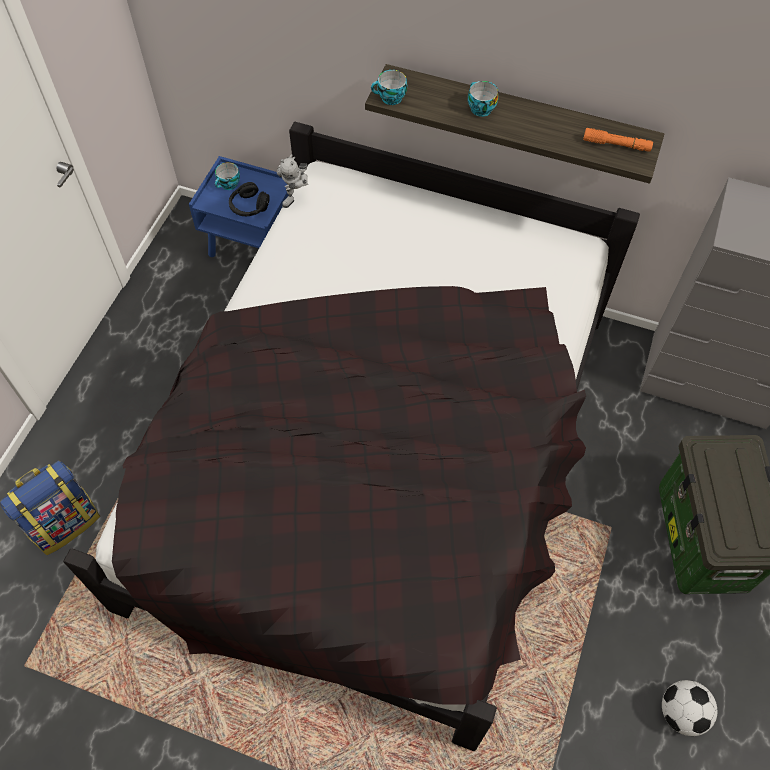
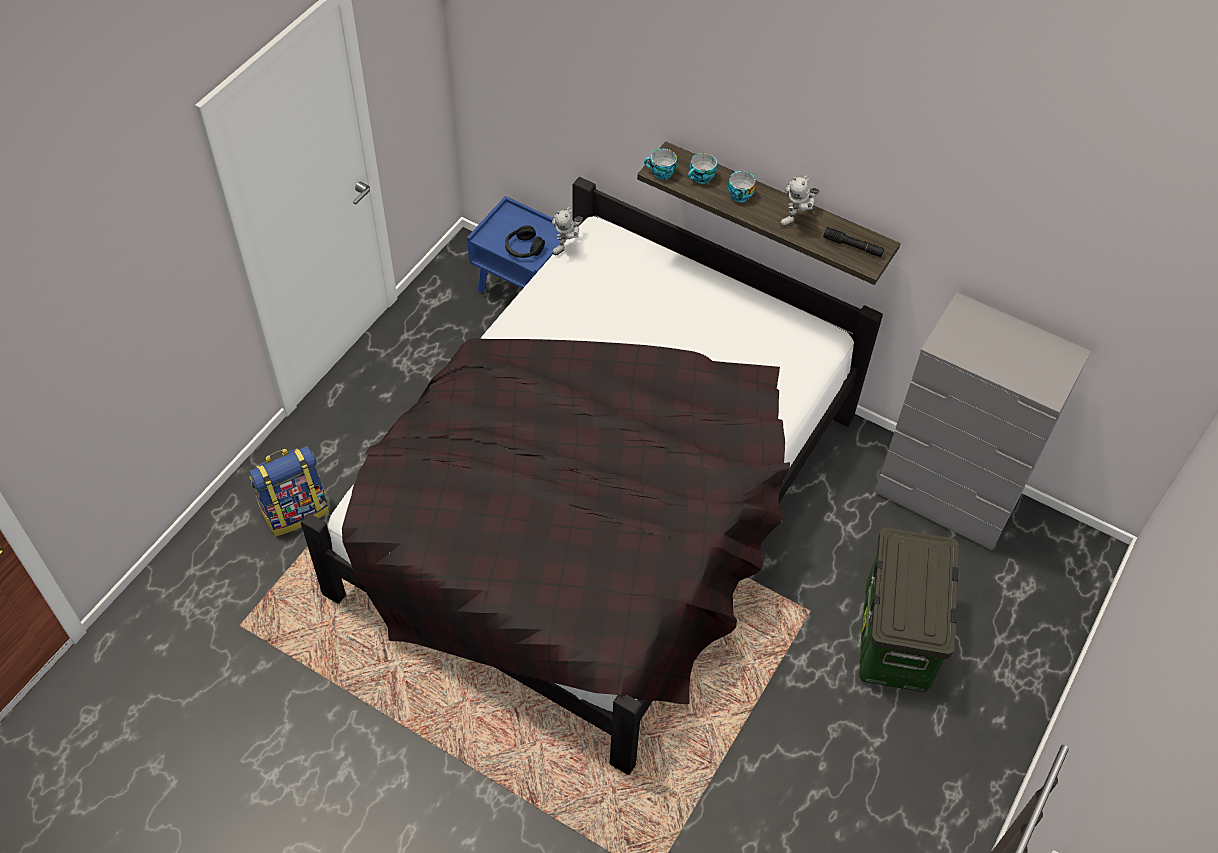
camera: 10 degrees right, 5 degrees down
cup [215,162,240,190] -> cup moved to [688,153,717,184]
orange flashlight [583,128,653,152] -> black flashlight [823,227,884,257]
football [662,680,717,736] -> none
none -> toy robot [780,175,820,227]

